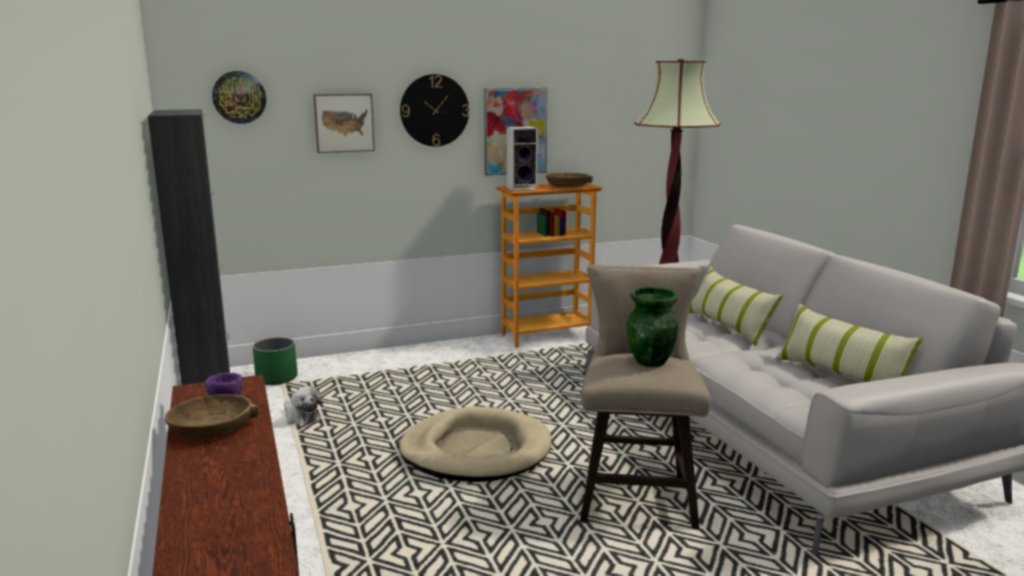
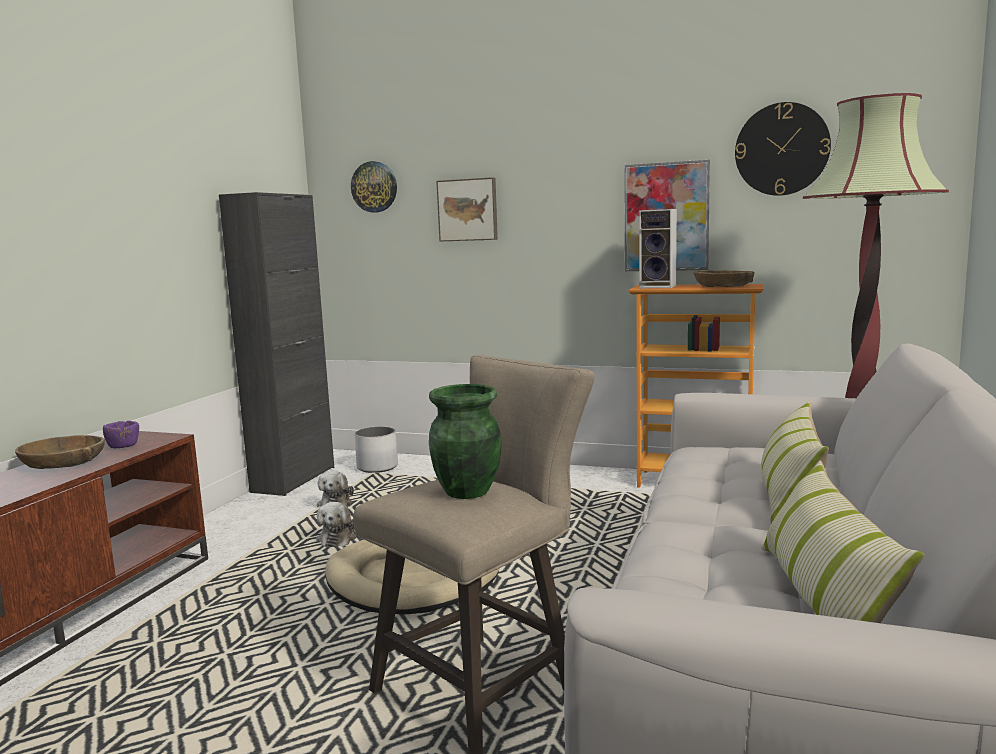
camera: 40 degrees right, 5 degrees down
green planter [253,337,297,385] -> white planter [355,427,398,473]
wall clock [400,74,469,146] -> wall clock moved to [735,102,831,196]
none -> plush toy [316,502,356,547]

